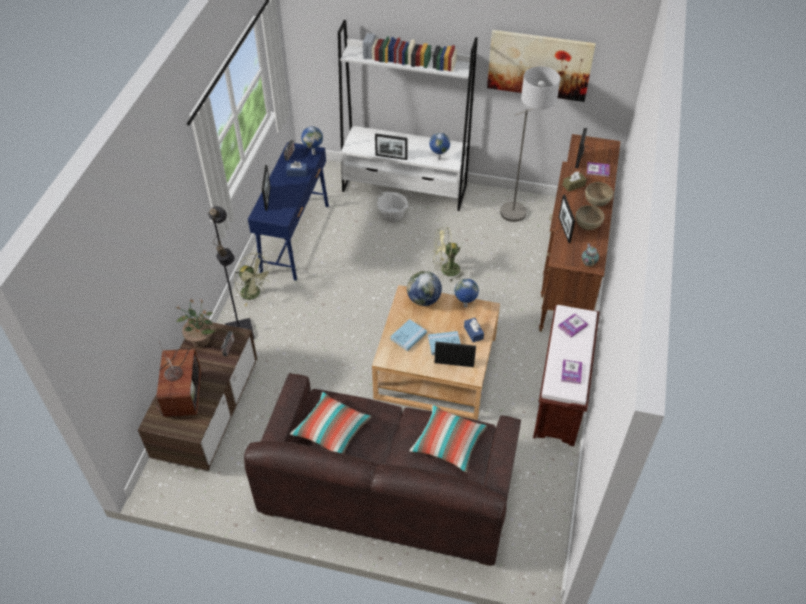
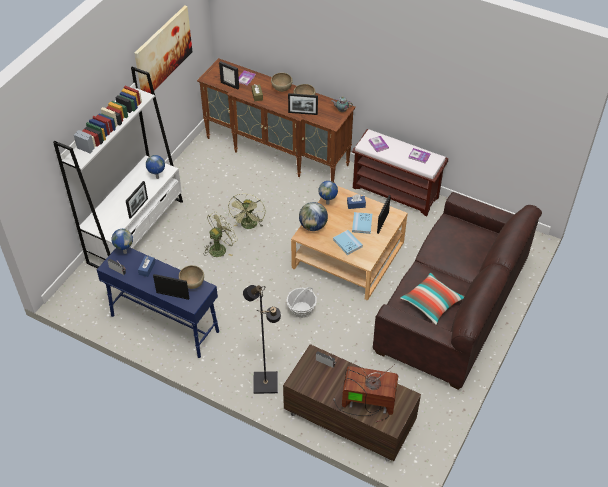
camera: 75 degrees left, 0 degrees up
potted plant [176,299,215,347] -> none
green fan [235,252,272,306] -> green fan moved to [204,211,238,257]
basket [377,192,409,222] -> basket moved to [286,287,317,318]
pillow [409,405,487,473] -> none
grey floor lamp [500,66,560,222] -> none
none -> brown bowl [179,265,204,289]

